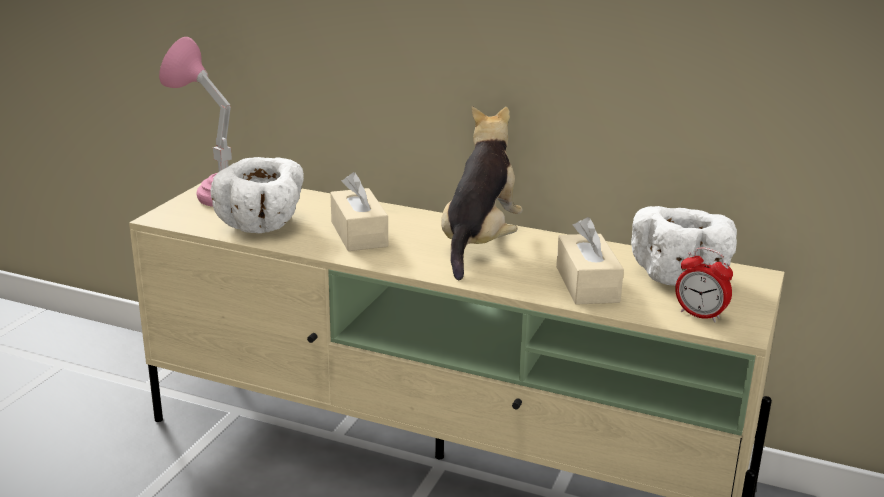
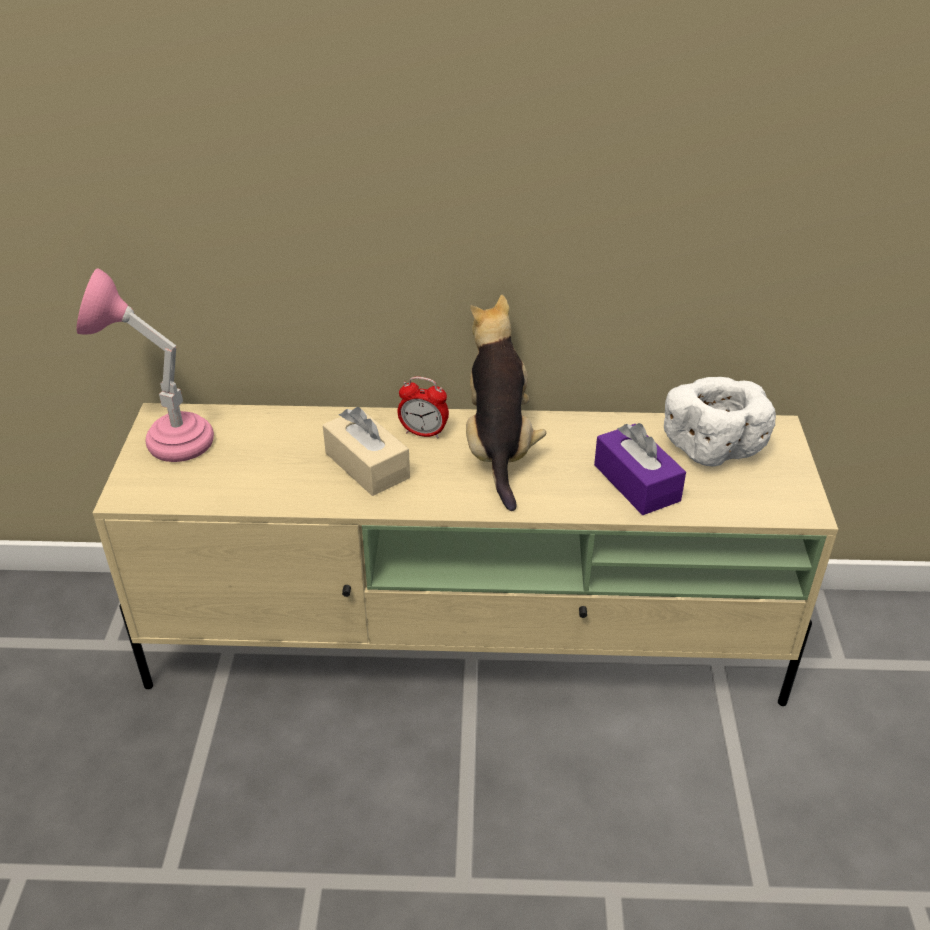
camera: 20 degrees left, 15 degrees up
white bowl [211,157,304,233] -> none
beige tissue box [556,217,624,305] -> purple tissue box [594,423,686,515]
alarm clock [675,247,733,322] -> alarm clock moved to [398,377,449,438]

